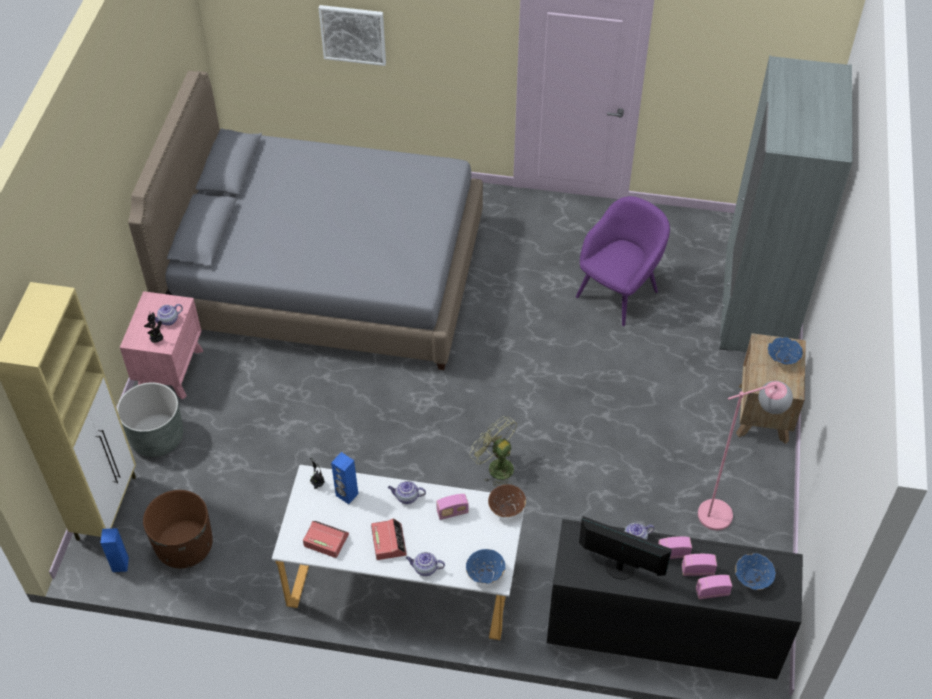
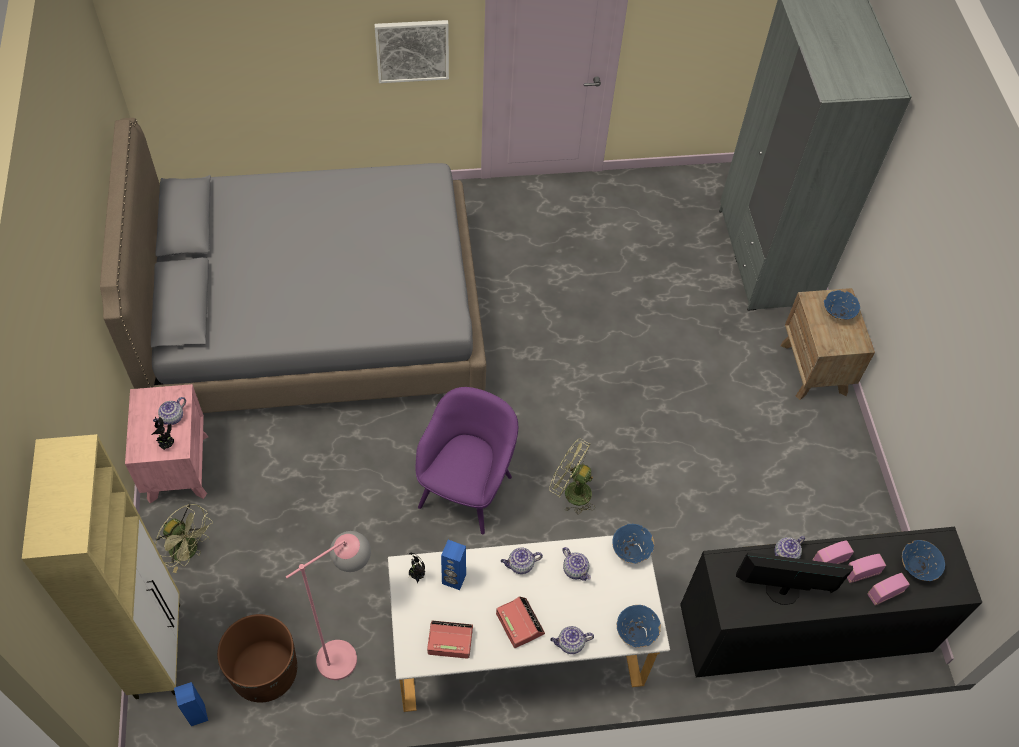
camera: 20 degrees left, 5 degrees up
grey planter [117,383,183,457] -> green fan [155,504,213,573]
picture [319,5,386,66] -> picture moved to [374,20,449,83]
radio [436,494,469,520] -> teapot [562,547,591,581]
brown bowl [488,484,526,517] -> blue bowl [612,524,654,563]
purple armchair [576,196,670,326] -> purple armchair moved to [415,387,518,535]
pink floor lamp [698,381,793,530] -> pink floor lamp moved to [286,531,371,680]

